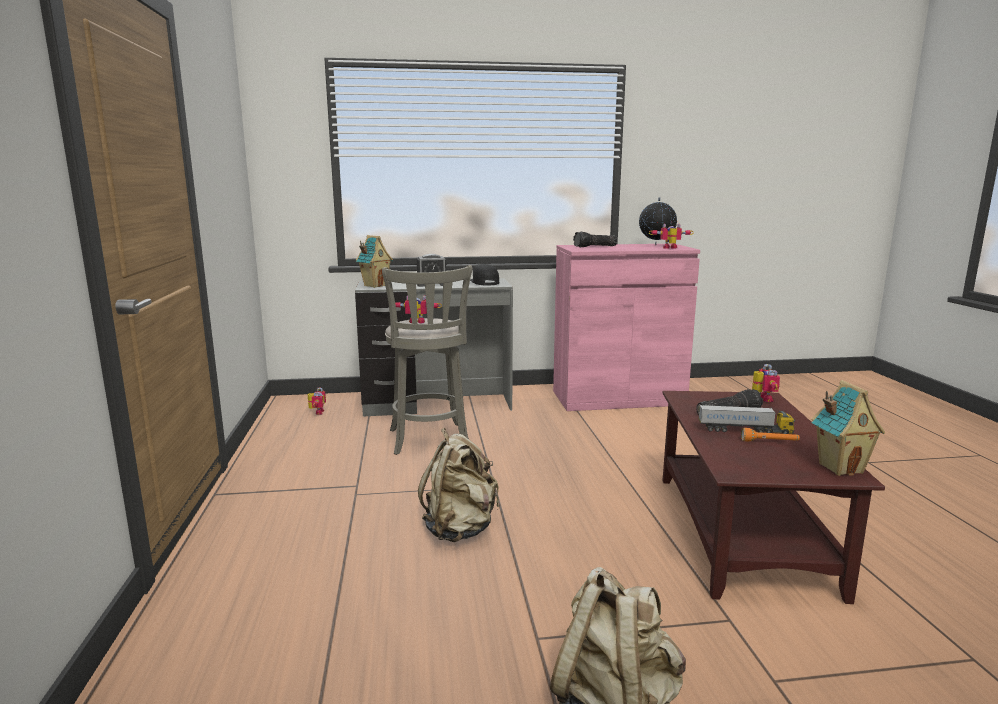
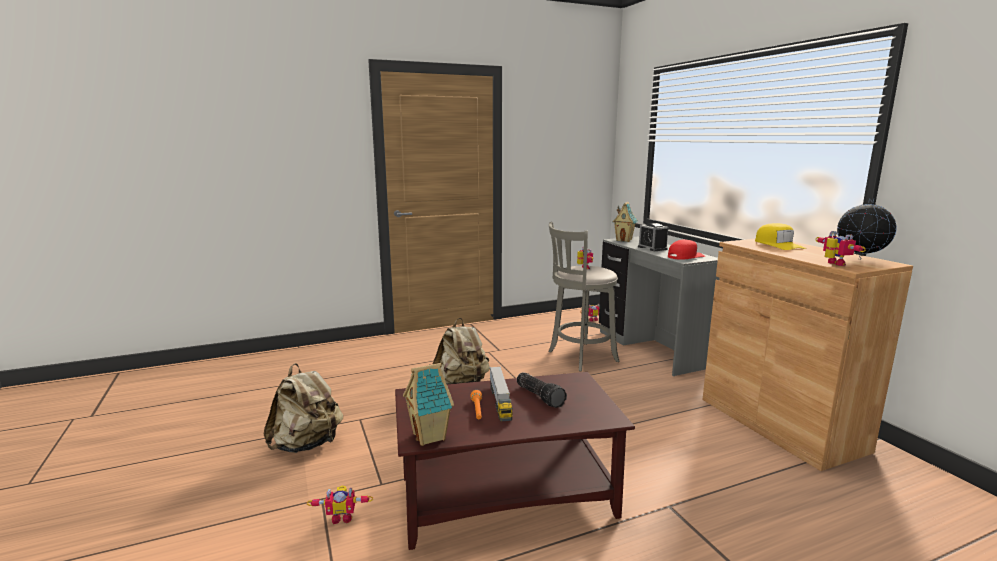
camera: 75 degrees right, 0 degrees up
black cap [470,264,499,286] -> red cap [668,240,706,260]
pink cabinet [553,244,700,411] -> brown cabinet [702,239,913,471]
flashlight [573,232,617,247] -> yellow cap [755,223,806,250]
toy robot [752,364,780,402] -> toy robot moved to [307,485,373,524]

